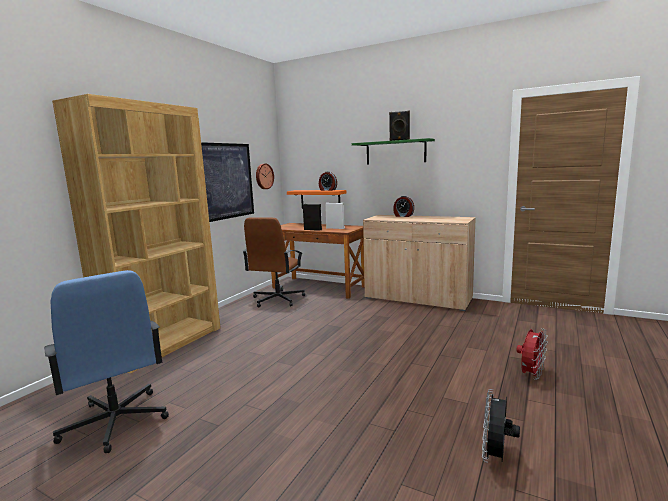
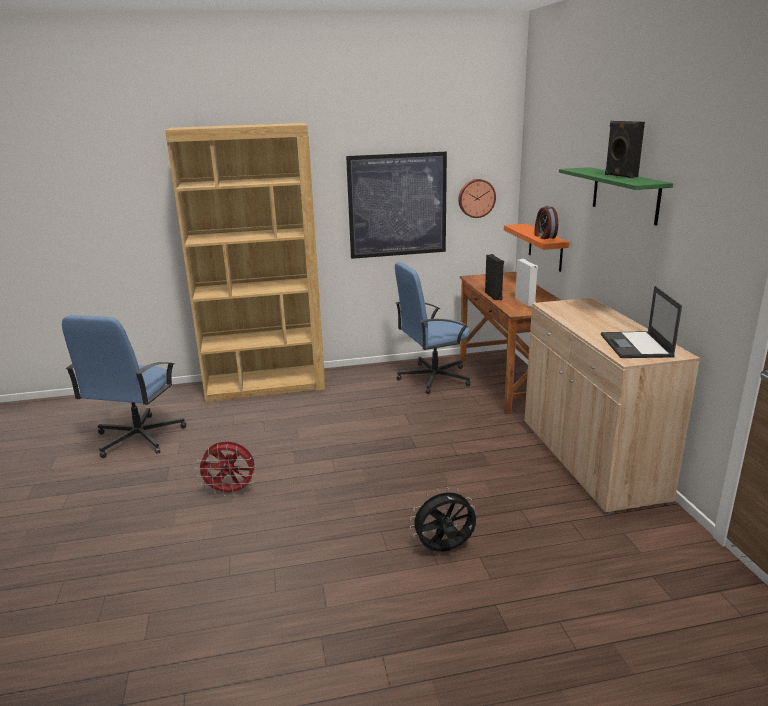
camera: 50 degrees right, 10 degrees up
brown office chair [243,217,305,308] -> blue office chair [395,262,471,394]
alarm clock [393,196,414,217] -> none
black fan [482,389,520,463] -> black fan moved to [410,487,476,552]
red fan [516,328,548,380] -> red fan moved to [195,442,256,497]
none -> laptop [601,286,682,358]

